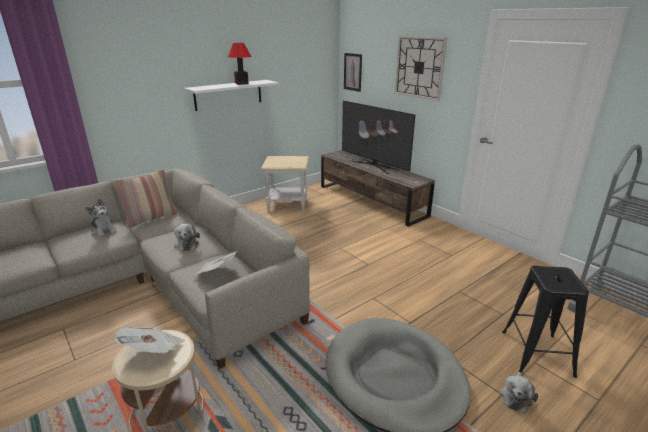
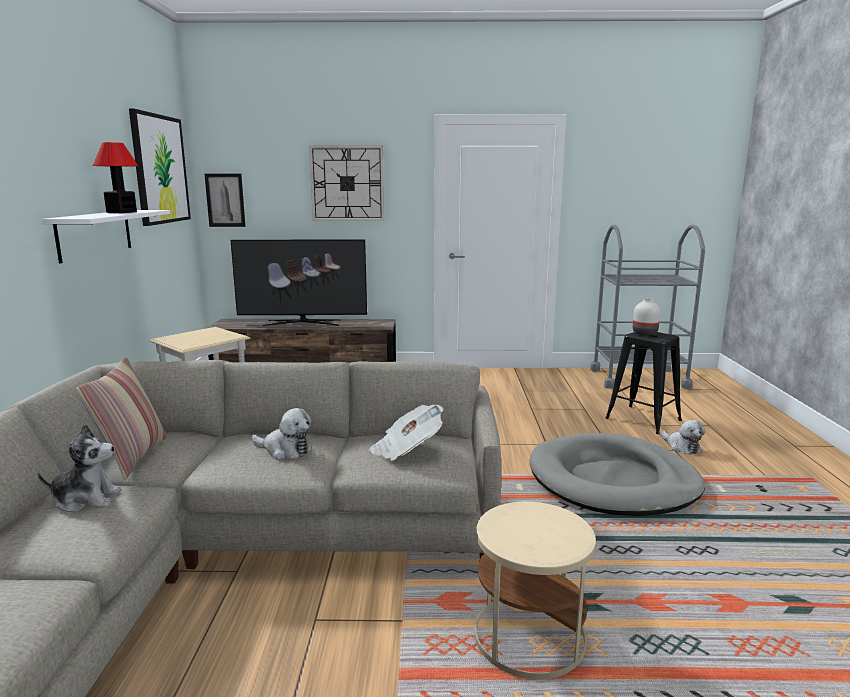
camera: 50 degrees left, 10 degrees down
newspaper [114,327,185,354] -> none
none -> picture [129,109,191,226]
none -> white vase [633,299,660,336]

